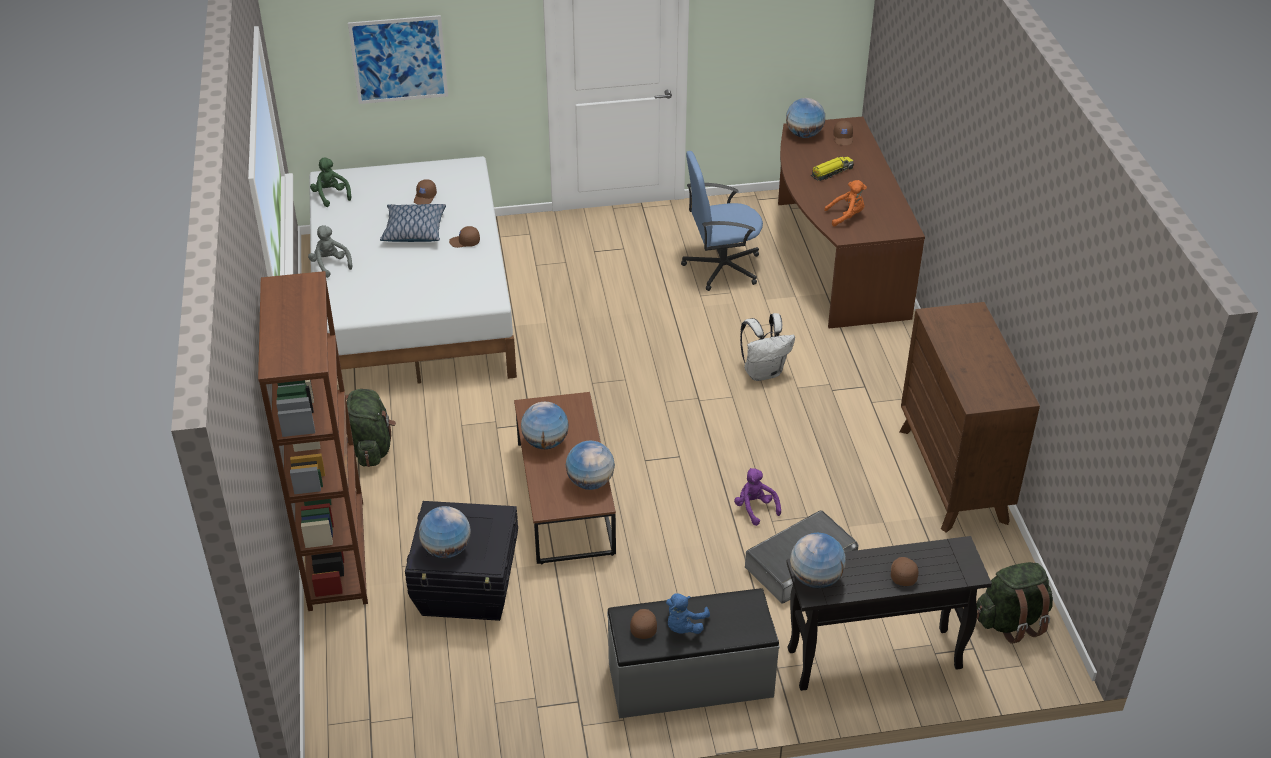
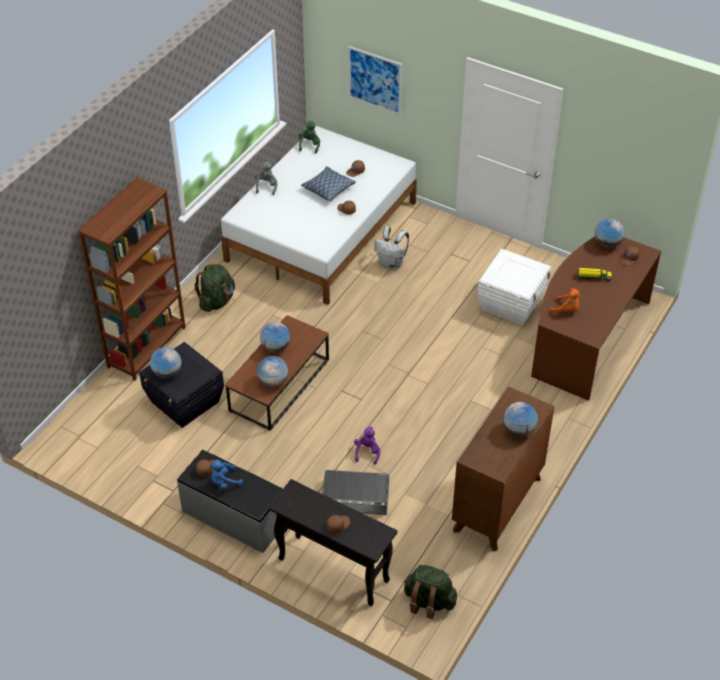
camera: 40 degrees right, 5 degrees up
blue office chair [681,151,763,291] -> white storage box [477,249,551,326]
white backpack [740,313,795,381] -> white backpack moved to [374,226,409,270]
globe [790,533,846,588] -> globe moved to [503,402,538,436]

